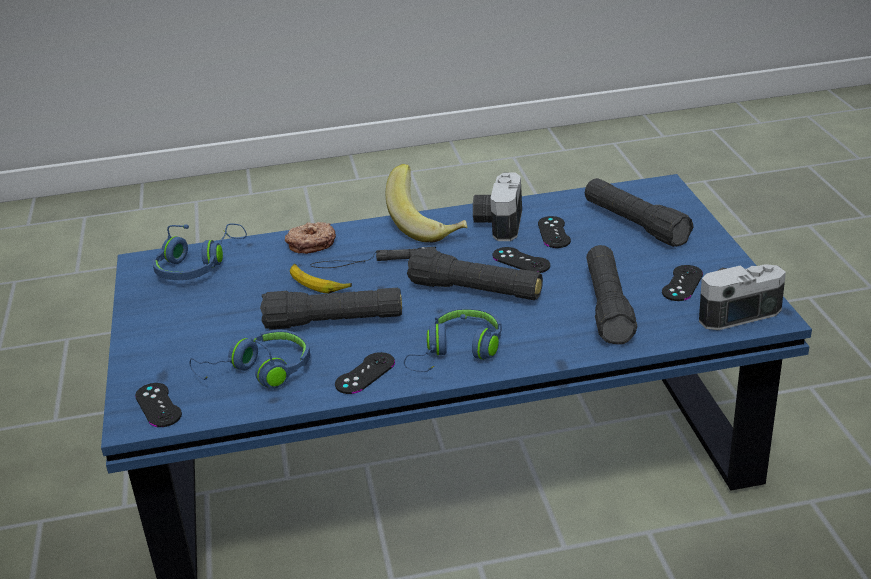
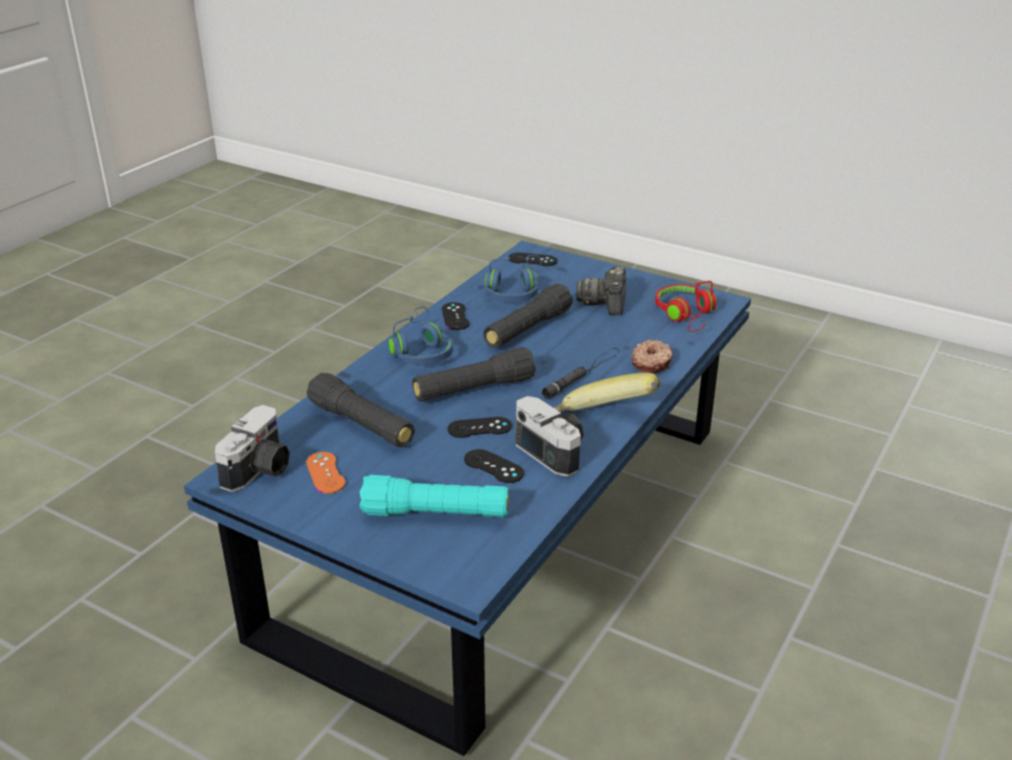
camera: 130 degrees right, 0 degrees up
blue headphones [152,224,247,280] -> red headphones [655,281,717,332]
banana [290,264,352,294] -> none
black flashlight [585,178,694,247] -> turquoise flashlight [359,475,509,517]
black game controller [662,265,703,301] -> orange game controller [306,452,346,494]
none -> camera [576,266,626,315]

